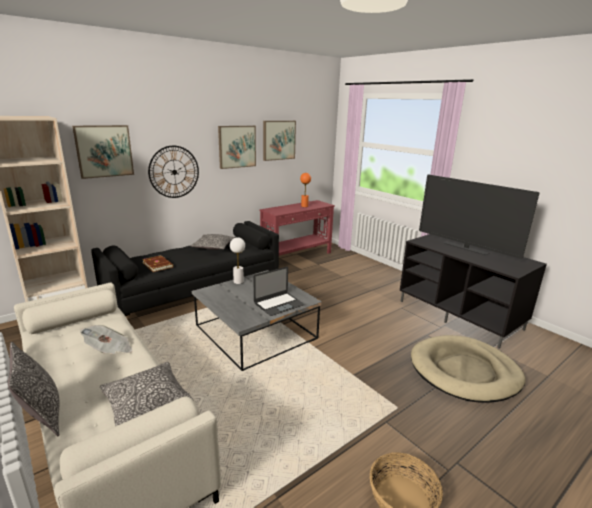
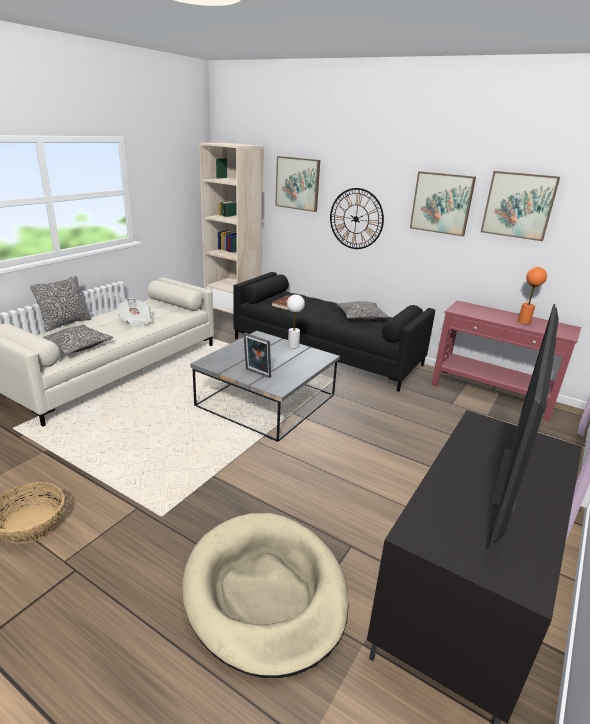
camera: 70 degrees right, 5 degrees up
laptop [253,267,304,316] -> picture frame [243,333,271,378]

